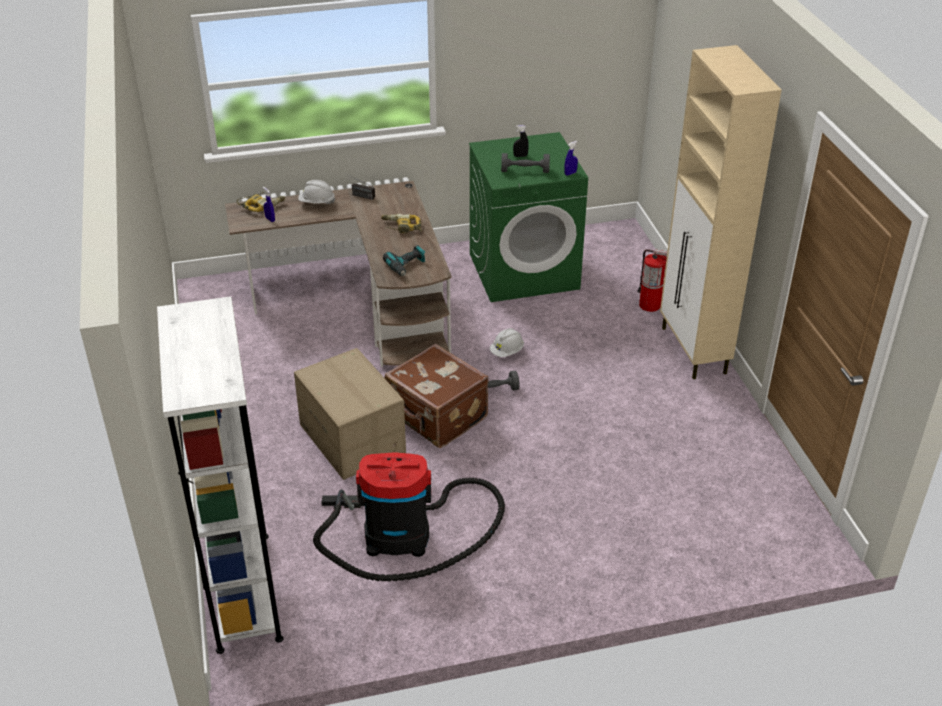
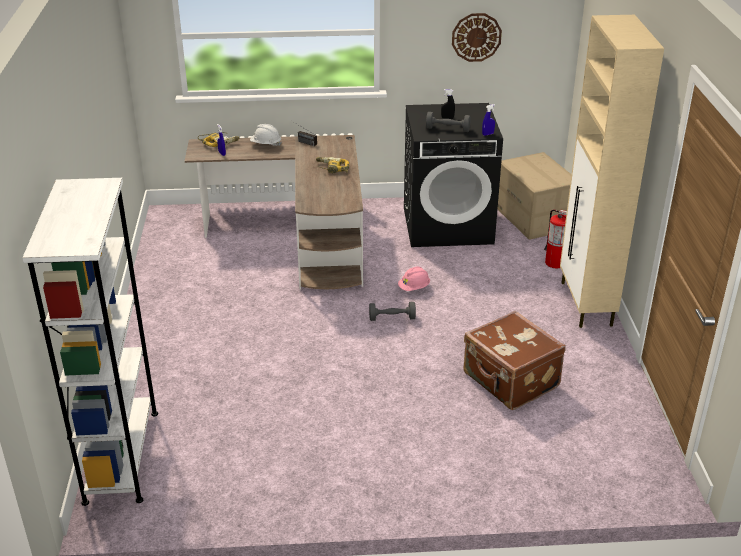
camera: 10 degrees right, 5 degrees down
cardboard box [294,348,406,480] -> cardboard box moved to [498,152,572,240]
vacuum cleaner [313,452,505,581] -> none
power drill [383,245,425,276] -> none
brown suitcase [385,343,489,448] -> brown suitcase moved to [464,311,566,410]
green washing machine [469,132,588,302] -> black washing machine [404,103,503,247]
white hard hat [490,328,524,357] -> pink hard hat [398,266,430,291]
none -> wall clock [452,13,502,62]

